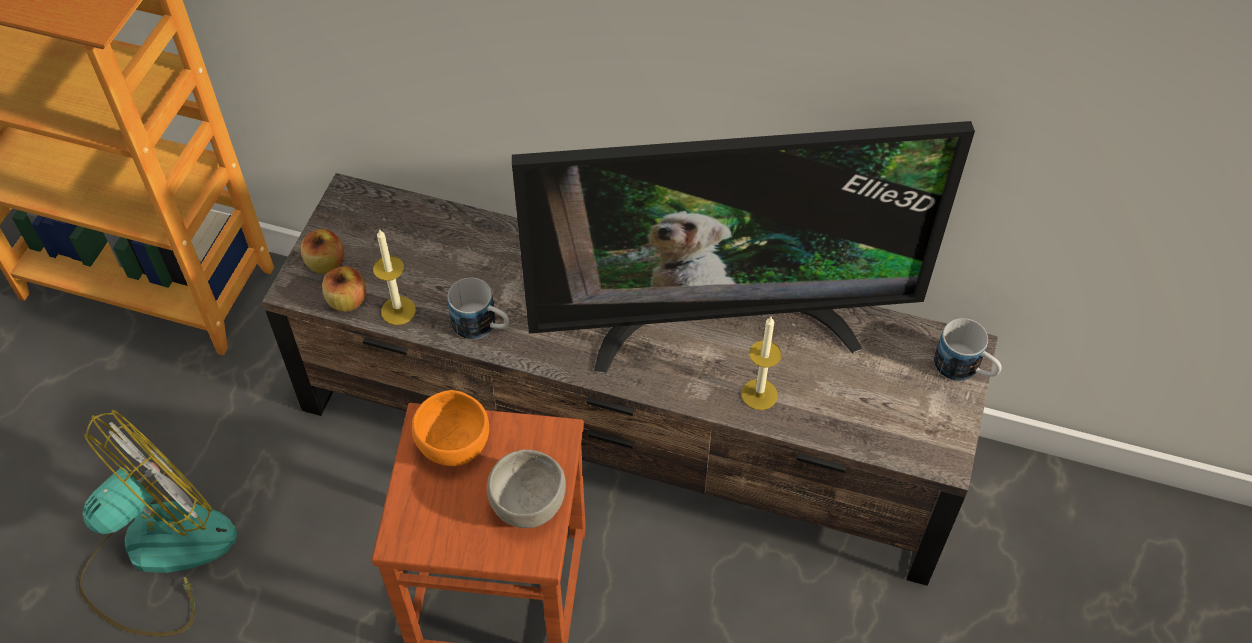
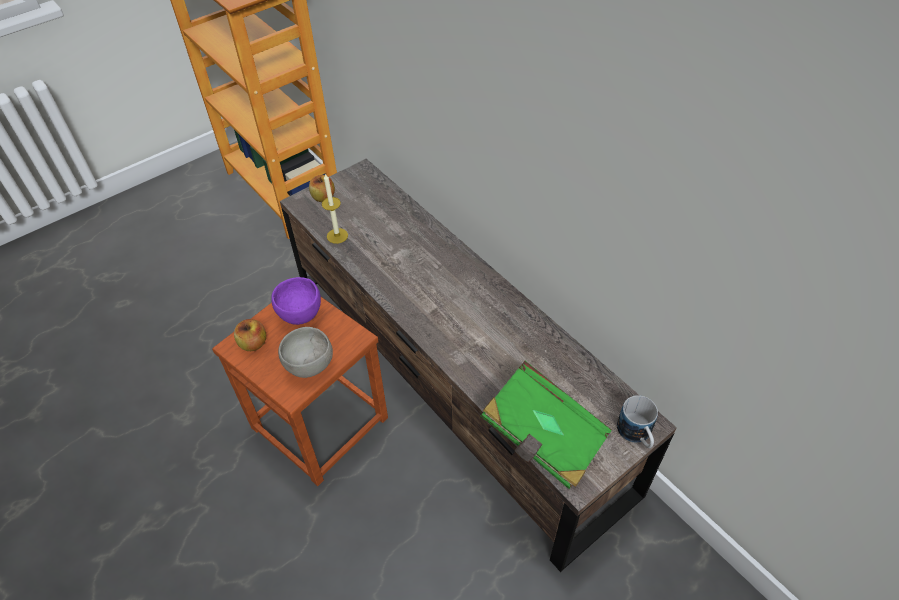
camera: 35 degrees right, 5 degrees down
fan [78,410,237,636] -> none
apple [322,266,366,312] -> apple moved to [234,319,266,351]
orange bowl [412,390,489,466] -> purple bowl [271,277,321,325]
mug [447,278,509,339] -> none
television [512,121,975,374] -> none
candle [741,317,781,410] -> none
none -> green book [481,361,612,489]

